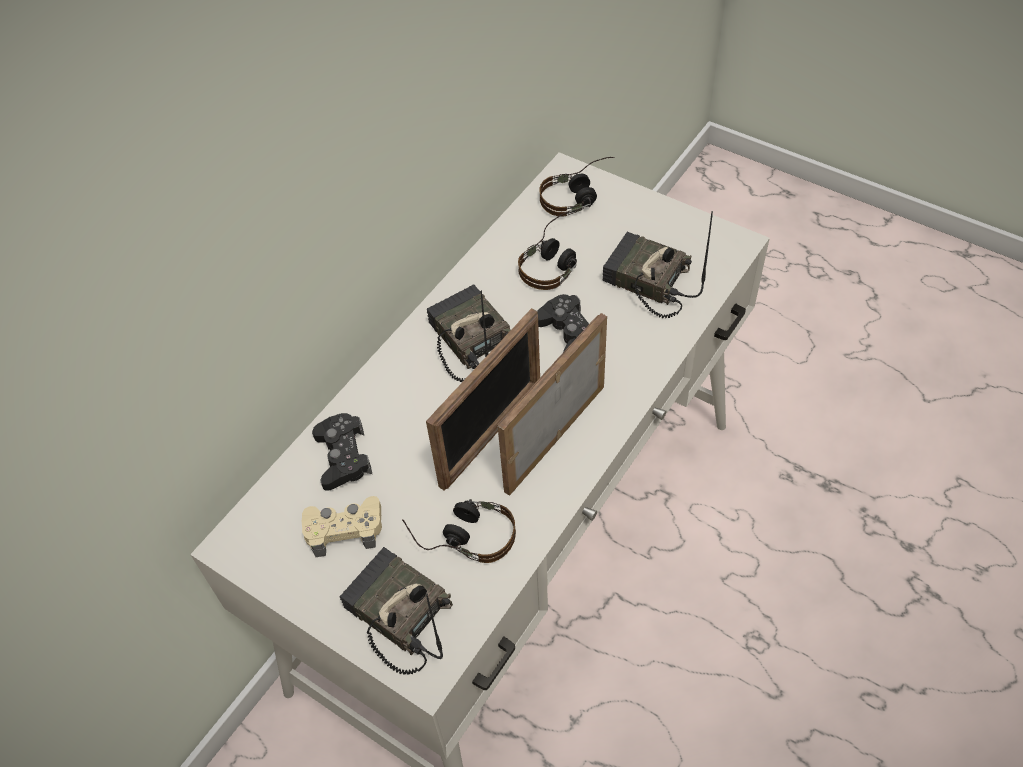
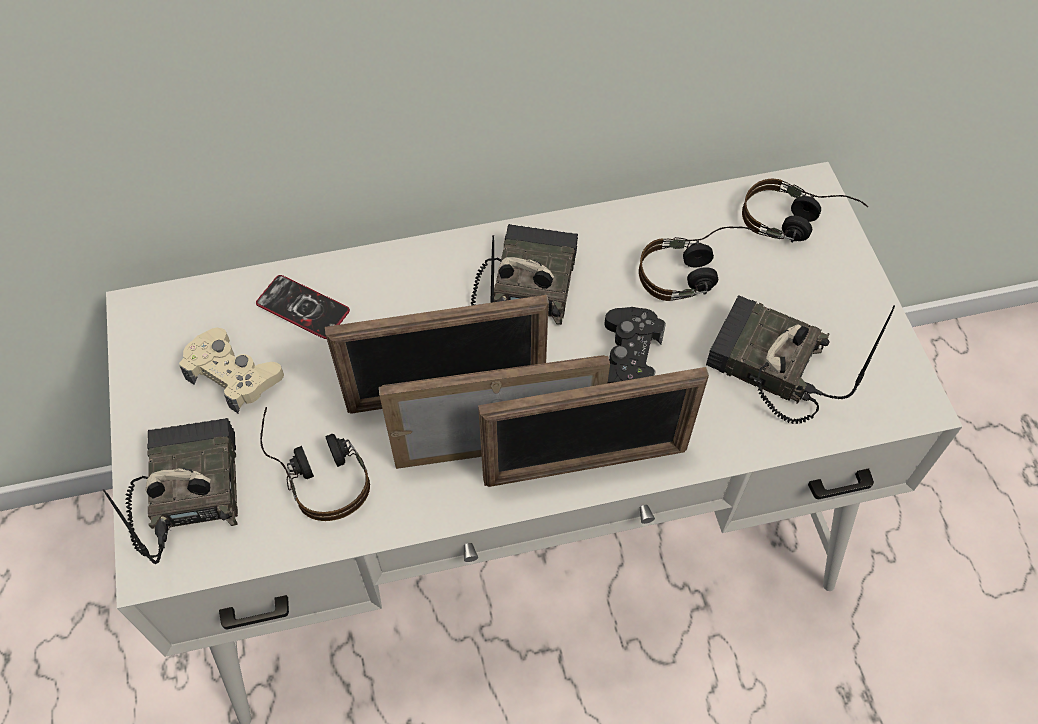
camera: 40 degrees right, 5 degrees up
black game controller [312,413,372,491] -> phone [256,275,350,339]
radio [603,211,713,318] -> radio turned 45 degrees counterclockwise [706,295,895,424]
none -> picture frame [478,367,709,487]

